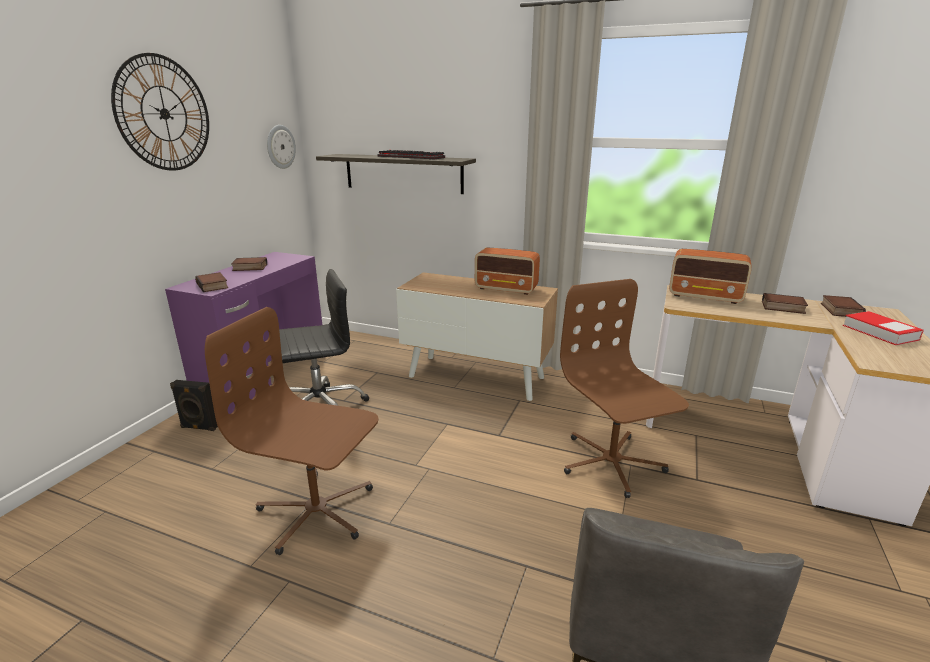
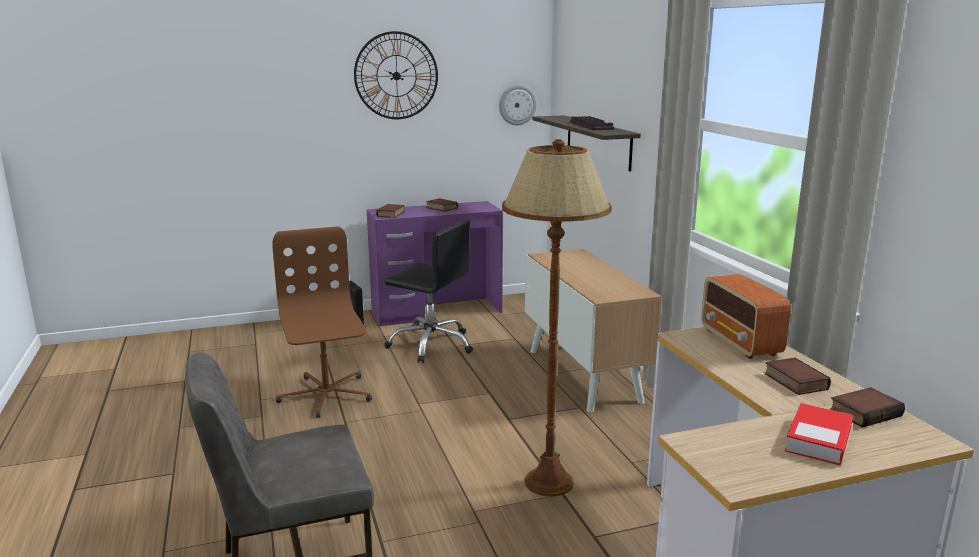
camera: 50 degrees right, 5 degrees down
radio [475,248,540,295] -> none
brown office chair [560,279,689,498] -> brown floor lamp [502,139,612,497]

